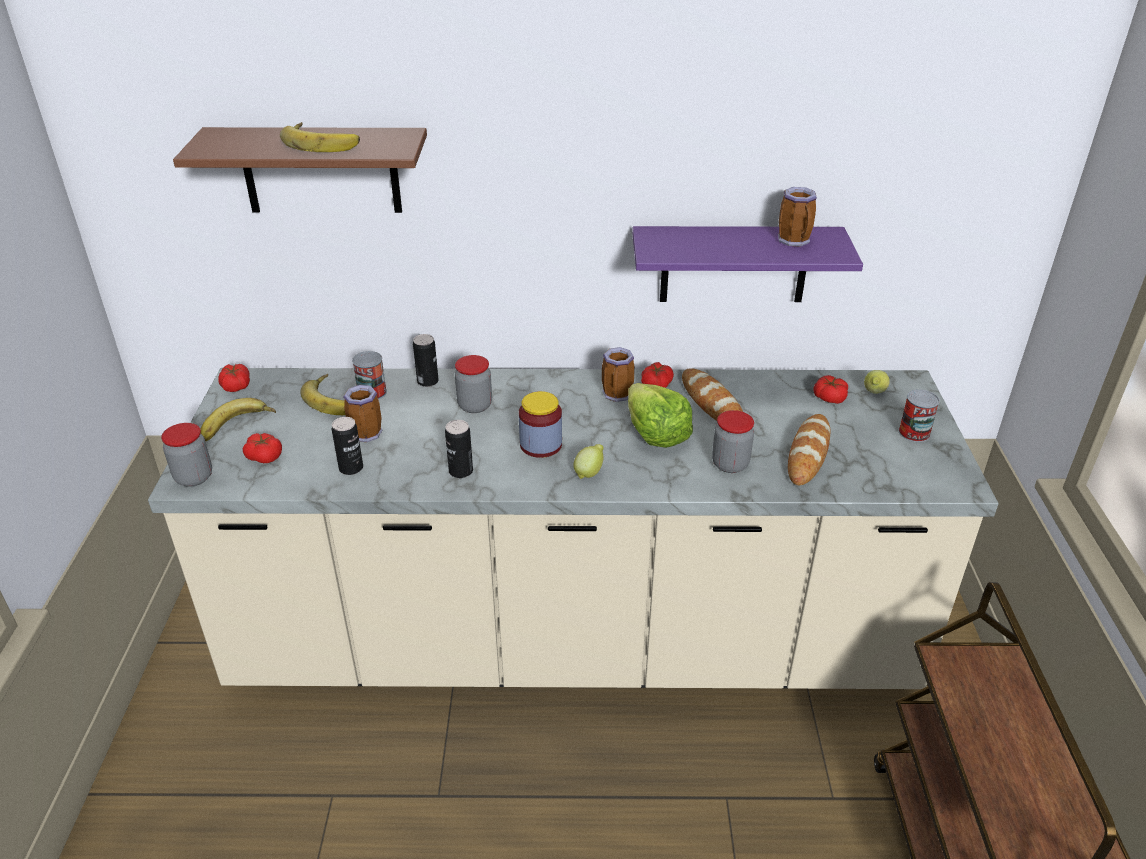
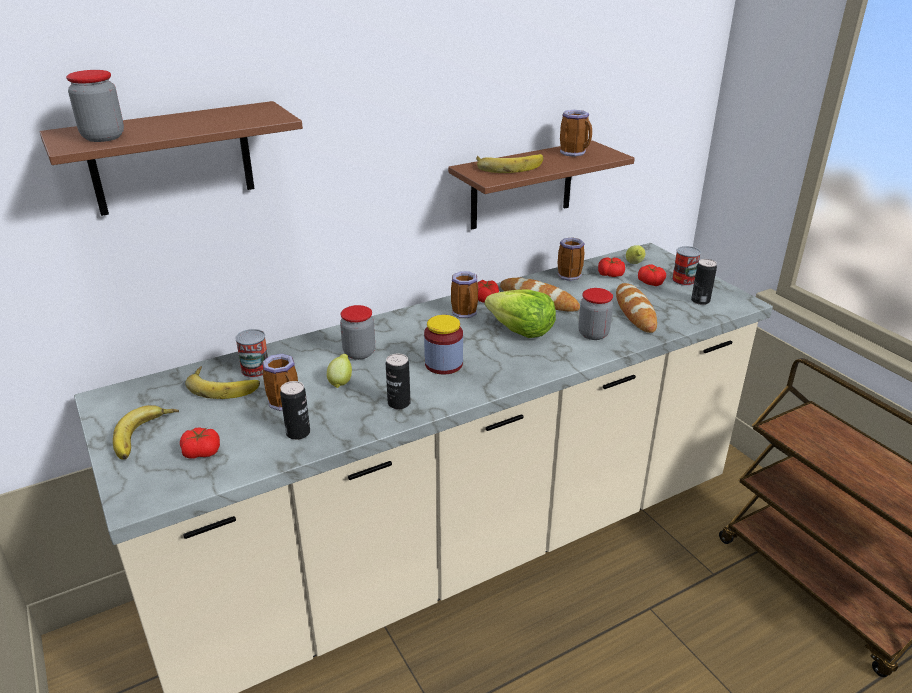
camera: 30 degrees left, 5 degrees down
jar [161,423,212,487] -> jar moved to [66,70,124,142]
tomato [218,364,250,392] -> tomato moved to [638,264,666,286]
banana [280,122,360,152] -> banana moved to [476,154,543,173]
can [413,334,439,387] -> can moved to [691,259,717,305]
lemon [573,444,604,479] -> lemon moved to [327,354,352,388]
purple shelf [632,226,863,302] -> brown shelf [448,140,635,229]
none -> mug [557,237,585,281]

